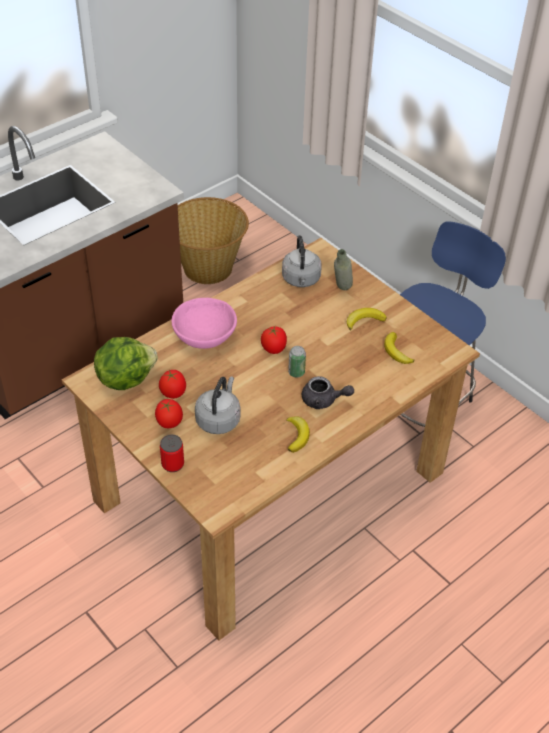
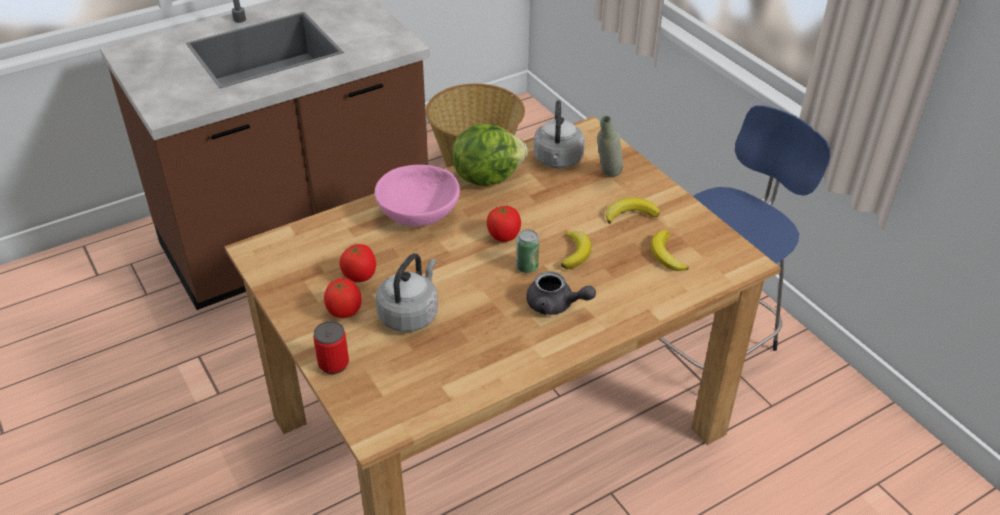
camera: 10 degrees right, 5 degrees down
lettuce [94,337,158,390] -> lettuce moved to [452,124,528,186]
banana [286,416,310,453] -> banana moved to [561,231,591,269]

